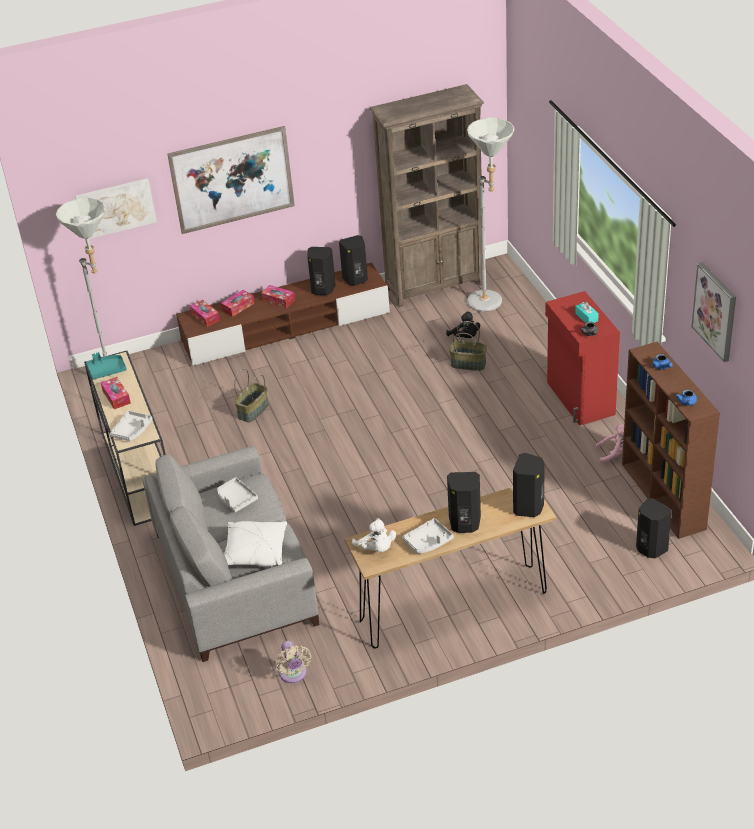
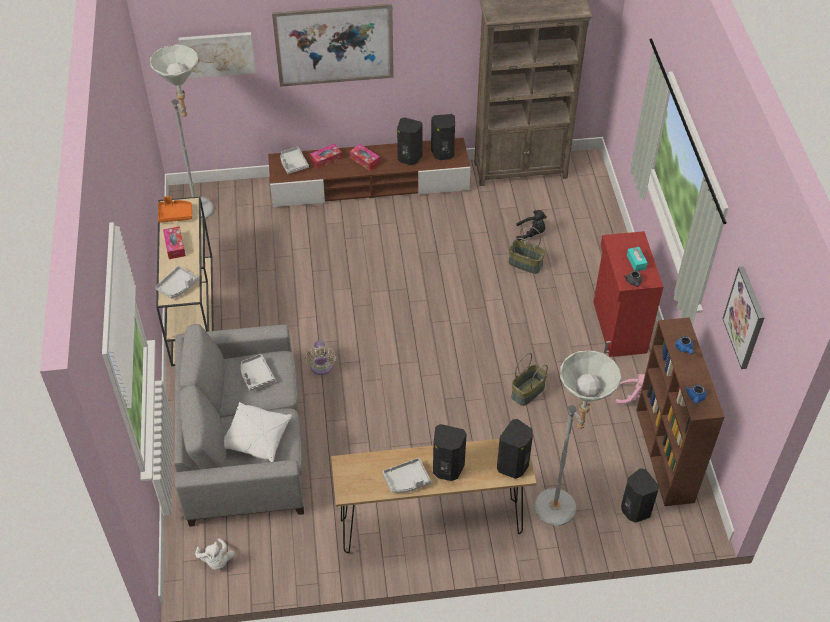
camera: 10 degrees right, 10 degrees up
turquoise tray [86,352,127,380] -> orange tray [158,196,192,223]
tissue box [190,300,220,327] -> grey tray [281,147,309,174]
basket [234,368,269,423] -> basket moved to [511,353,548,406]
beige fan [275,641,311,683] -> beige fan moved to [305,340,336,375]
white plush toy [352,518,396,552] -> white plush toy moved to [195,538,234,570]
black plush toy [446,311,480,338] -> black plush toy turned 60 degrees counterclockwise [516,210,547,240]
grey floor lamp [467,118,514,312] -> grey floor lamp moved to [534,351,621,526]

